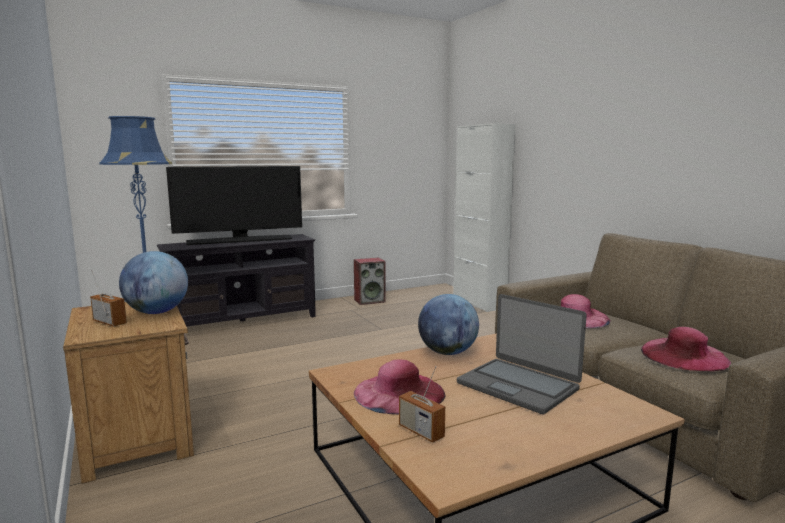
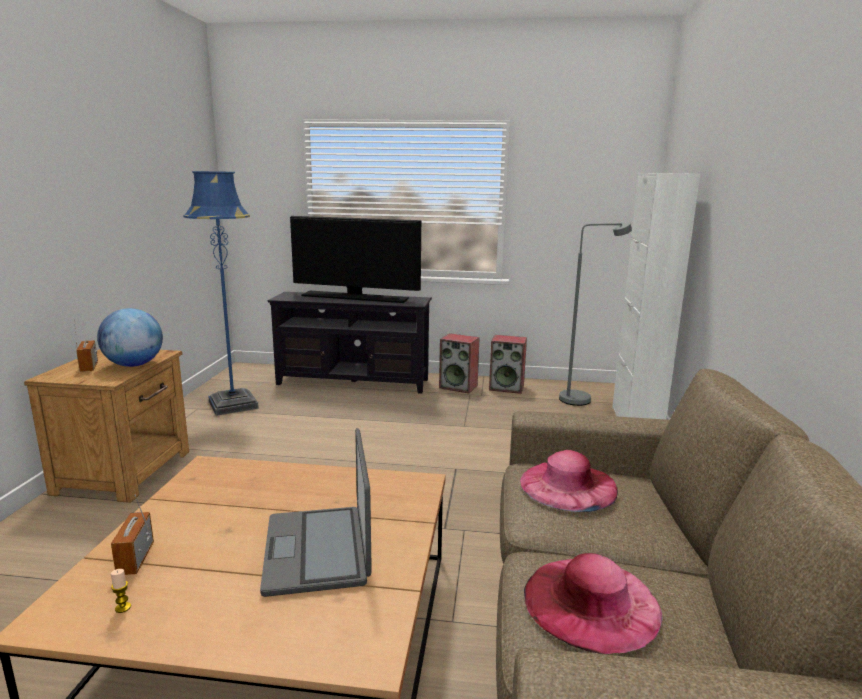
camera: 35 degrees right, 5 degrees up
pink hat [354,359,445,415] -> none
globe [418,294,479,355] -> none
none -> candle [111,569,131,613]
none -> speaker [439,333,480,393]
none -> grey floor lamp [559,222,632,406]

